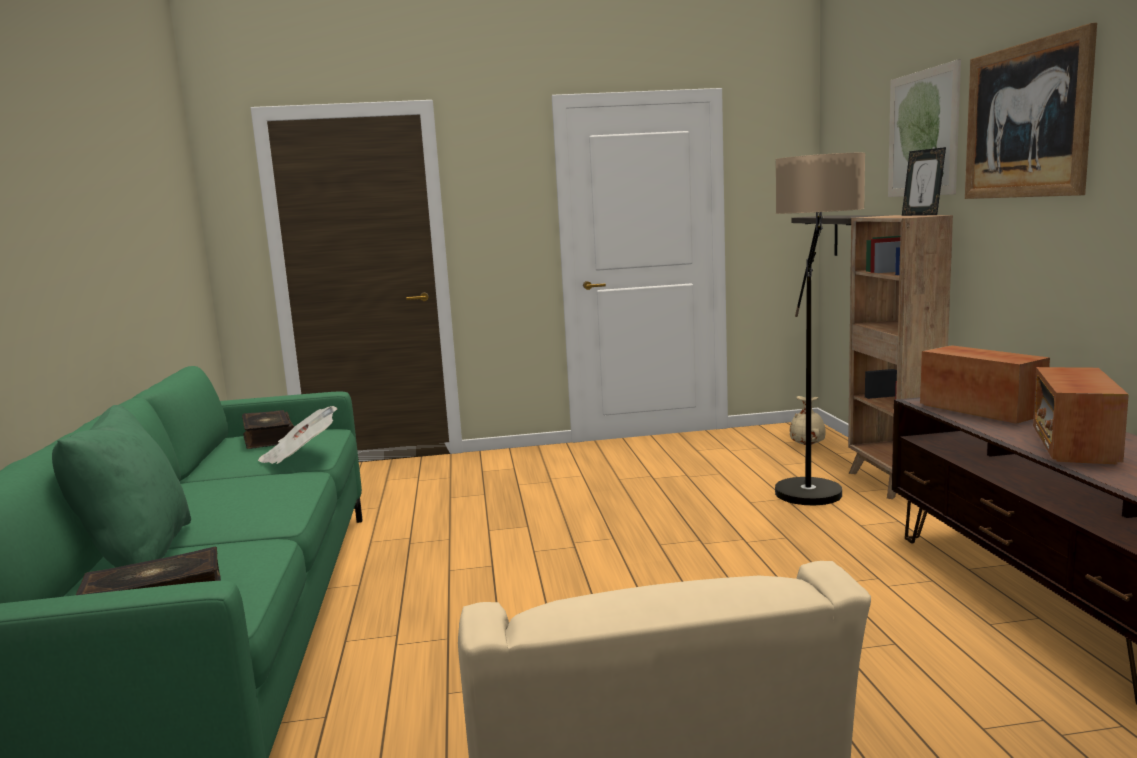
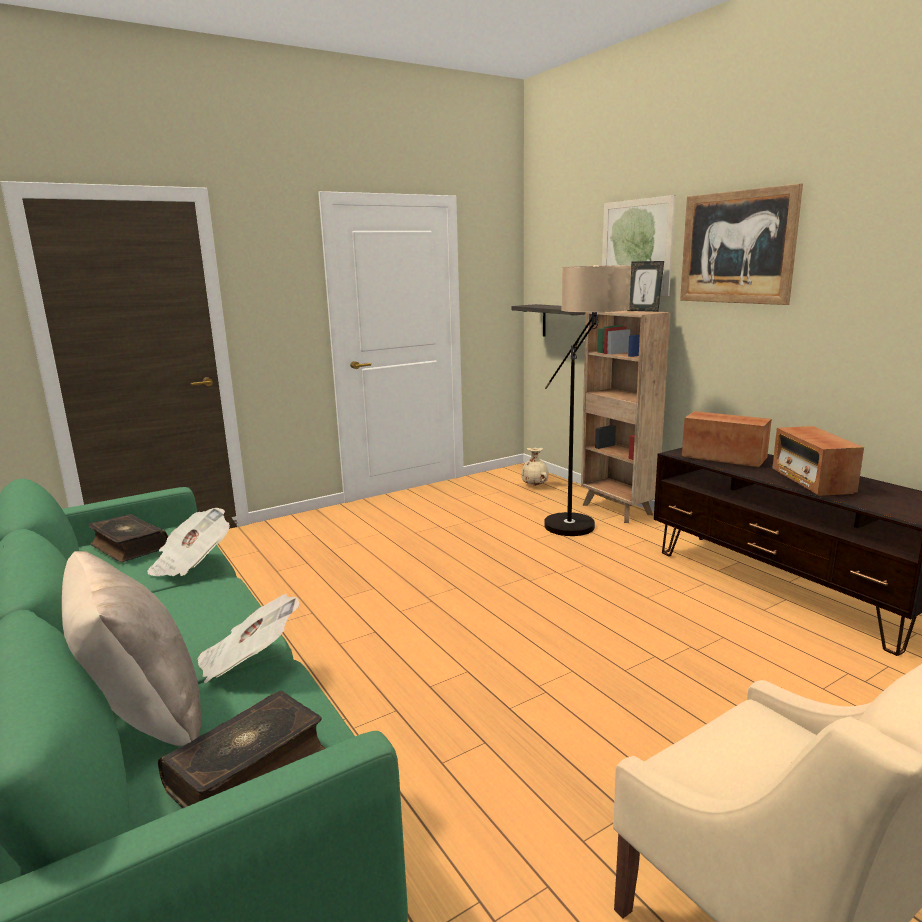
camera: 25 degrees left, 5 degrees up
green pillow [52,405,191,567] -> beige pillow [62,551,201,746]
none -> newspaper [197,594,299,683]

